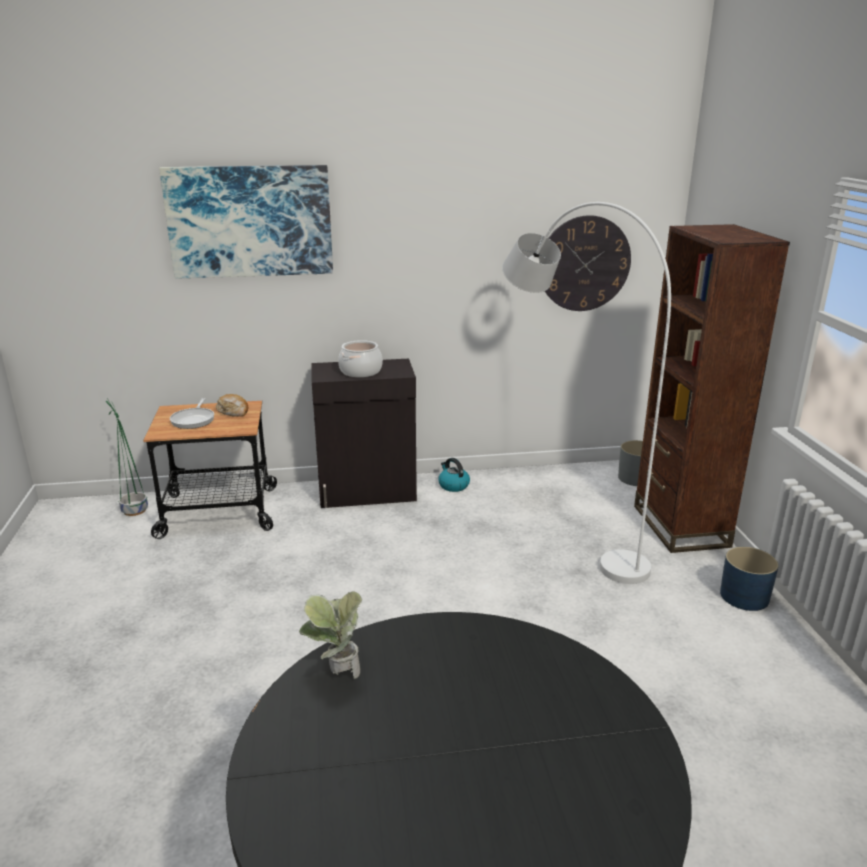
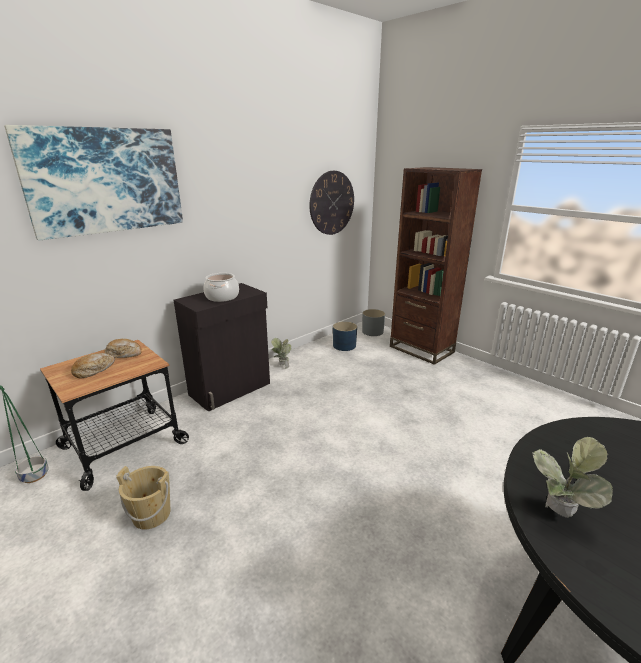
camera: 35 degrees left, 0 degrees up
frying pan [170,398,214,429] -> bread [71,353,115,378]
kettle [438,458,470,492] -> potted plant [271,338,292,369]
white floor lamp [502,202,671,584] -> none
blue planter [720,547,779,611] -> blue planter moved to [333,321,357,351]
none -> beige bucket [116,466,170,530]

